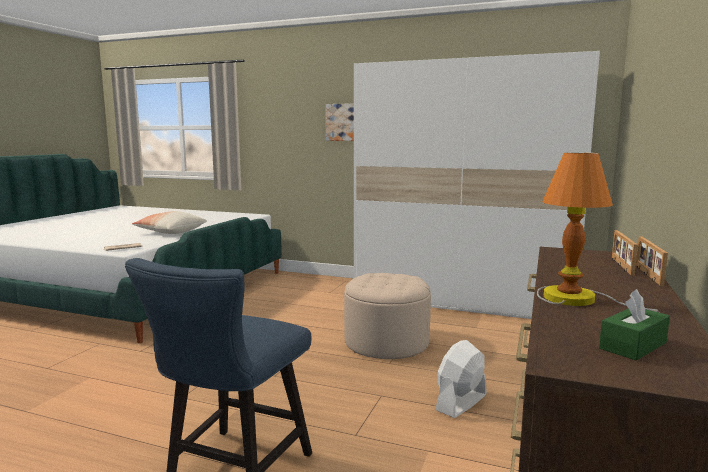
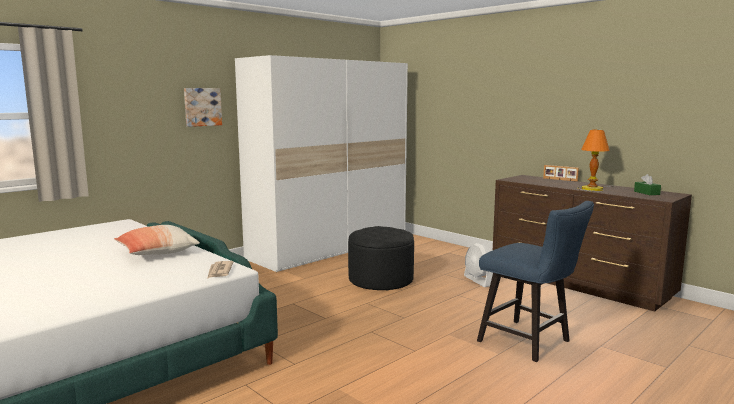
camera: 65 degrees left, 0 degrees up
beige ottoman [344,273,431,359] -> black ottoman [348,226,414,291]
picture frame [612,230,638,276] -> none

